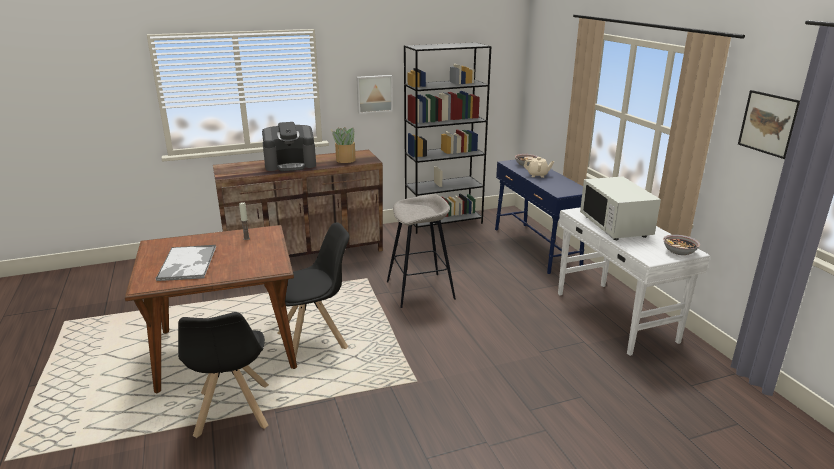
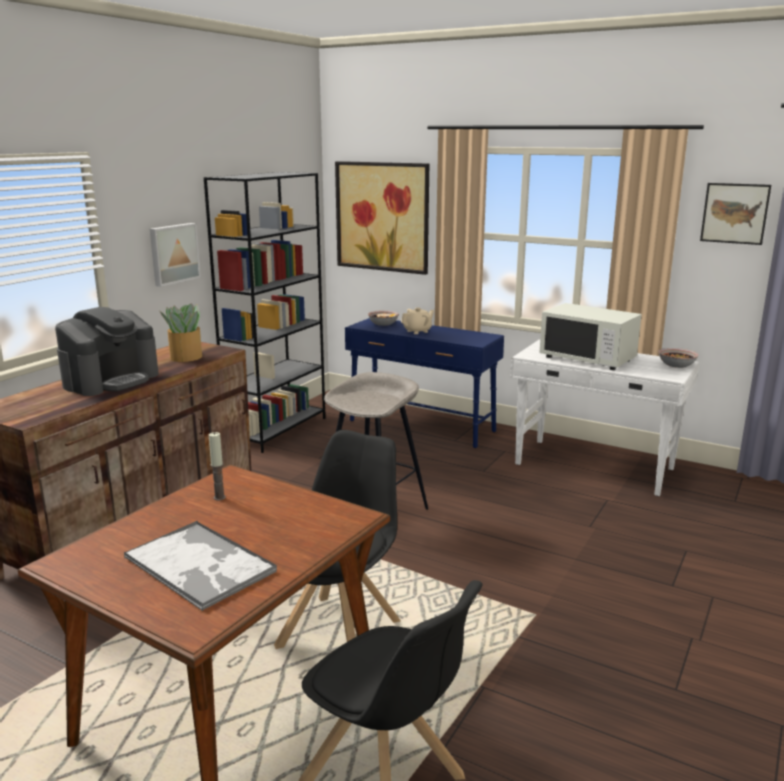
camera: 40 degrees left, 5 degrees down
none -> picture [335,161,429,275]

